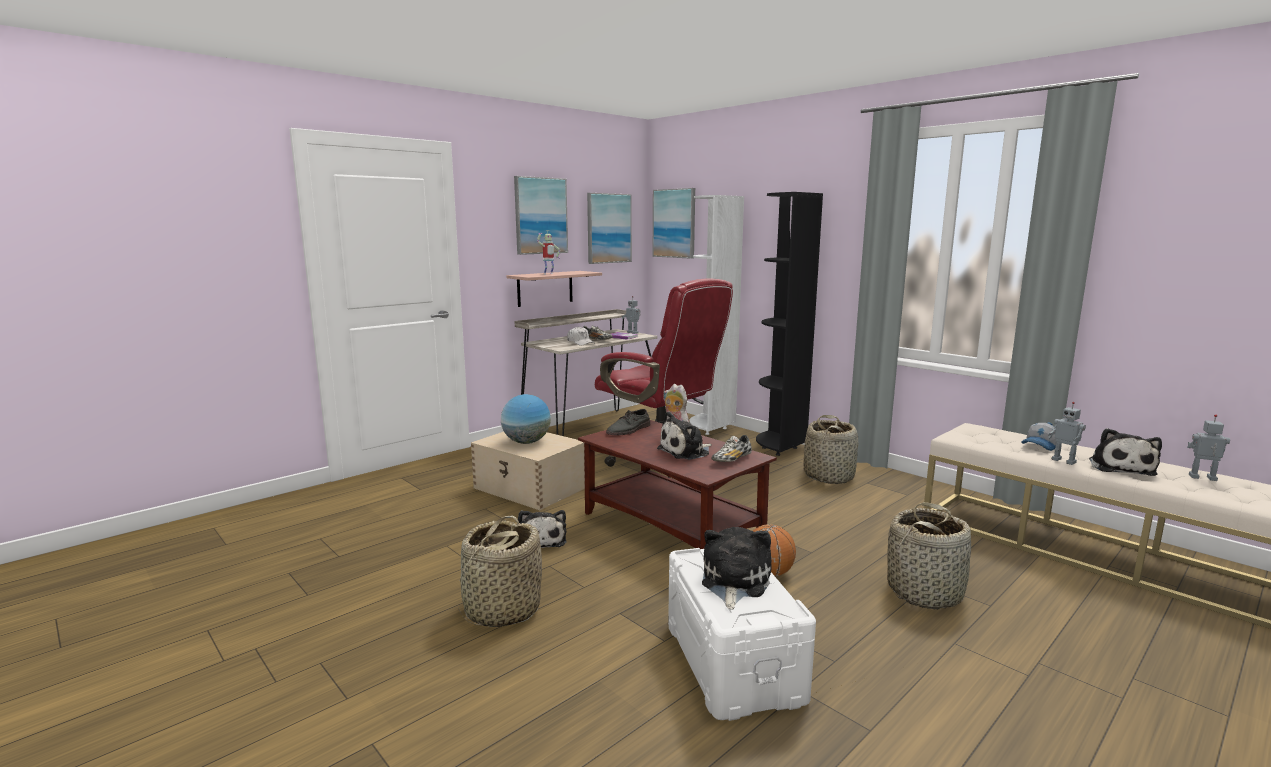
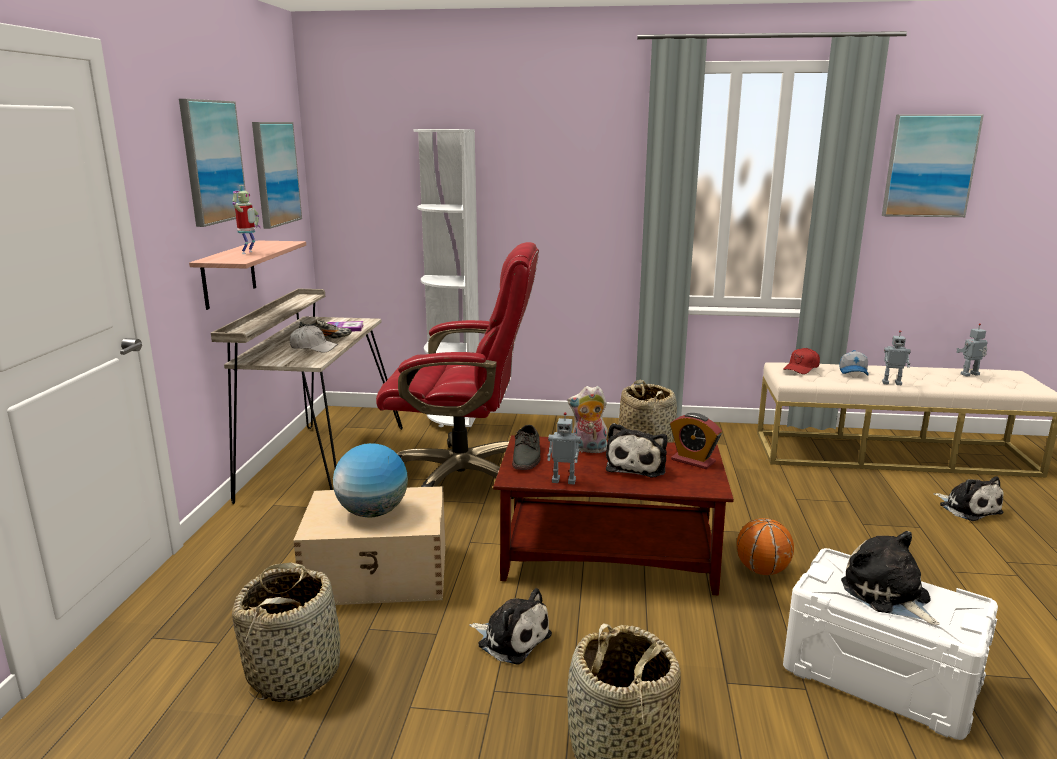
camera: 40 degrees left, 5 degrees up
toy robot [622,296,640,334] -> toy robot moved to [547,412,581,484]
picture [653,188,695,259] -> picture moved to [882,114,984,217]
shoe [711,435,752,462] -> alarm clock [670,413,722,469]
black bookcase [756,192,823,456] -> none
basket [887,502,971,609] -> basket moved to [232,562,340,702]
plush toy [1089,428,1162,476] -> plush toy moved to [934,476,1004,521]
none -> red cap [783,348,820,374]

